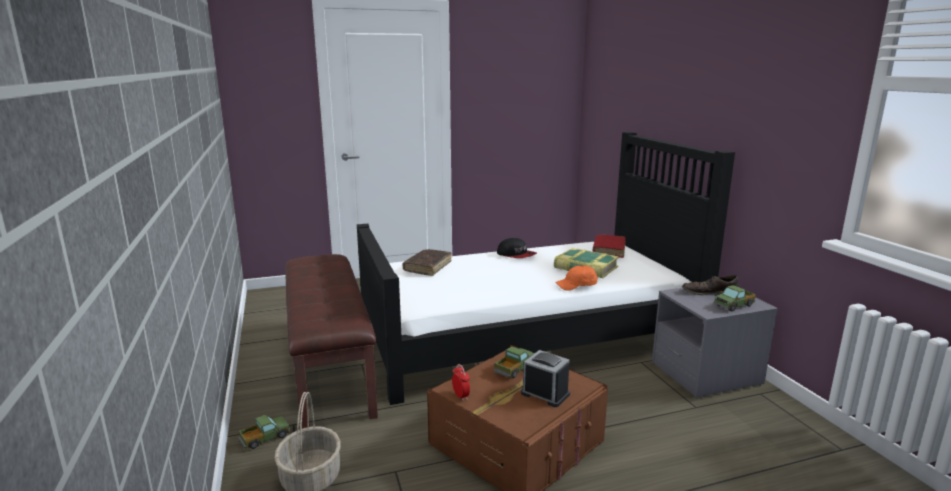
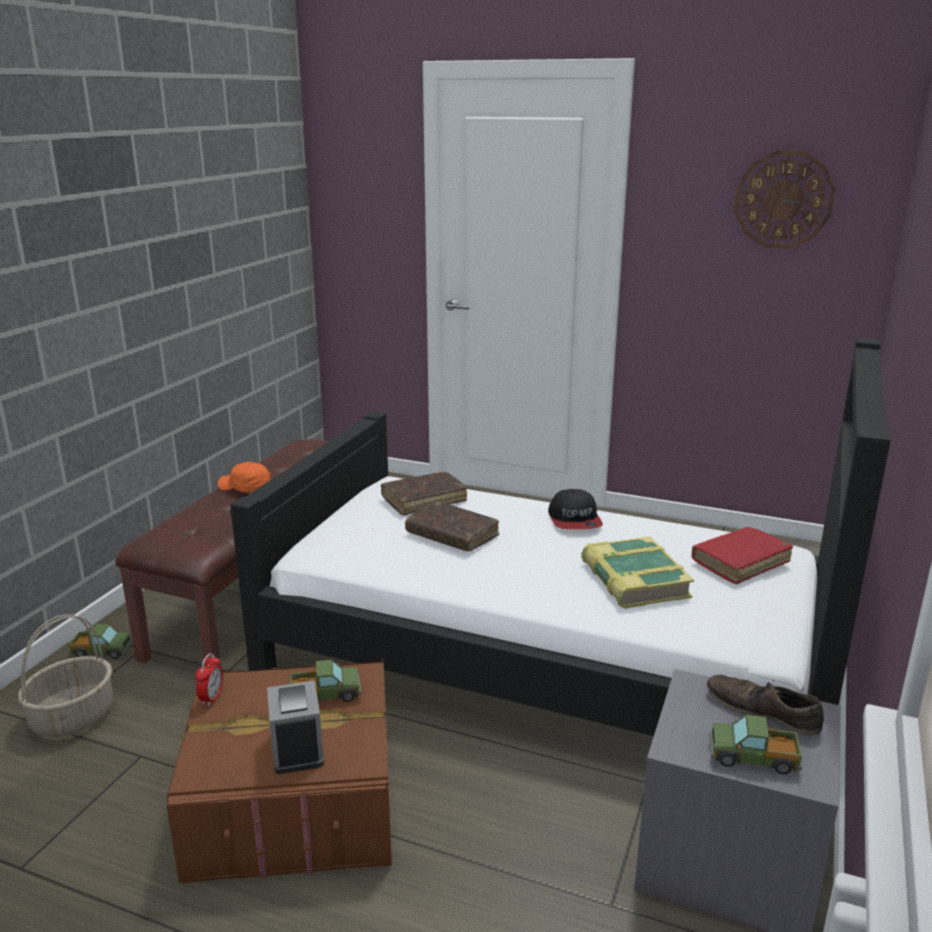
camera: 40 degrees right, 5 degrees up
orange cap [555,265,598,291] -> orange cap moved to [218,462,271,493]
none -> brown book [405,501,499,552]
none -> wall clock [734,150,836,249]

